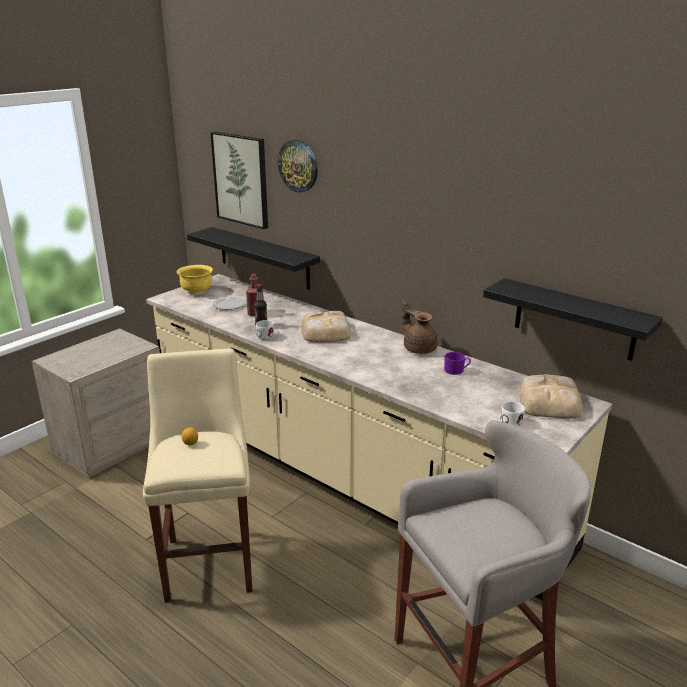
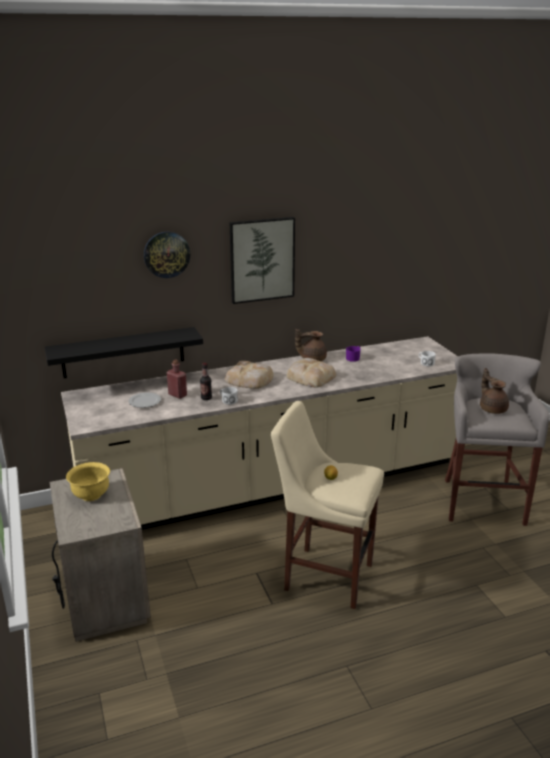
camera: 60 degrees left, 0 degrees up
yellow bowl [176,265,213,295] -> yellow bowl moved to [66,462,110,501]
picture [210,132,268,229] -> picture moved to [230,217,295,304]
black shelf [483,278,663,361] -> none
bread [519,374,583,419] -> bread moved to [286,358,336,388]
none -> brown teapot [480,368,509,414]

